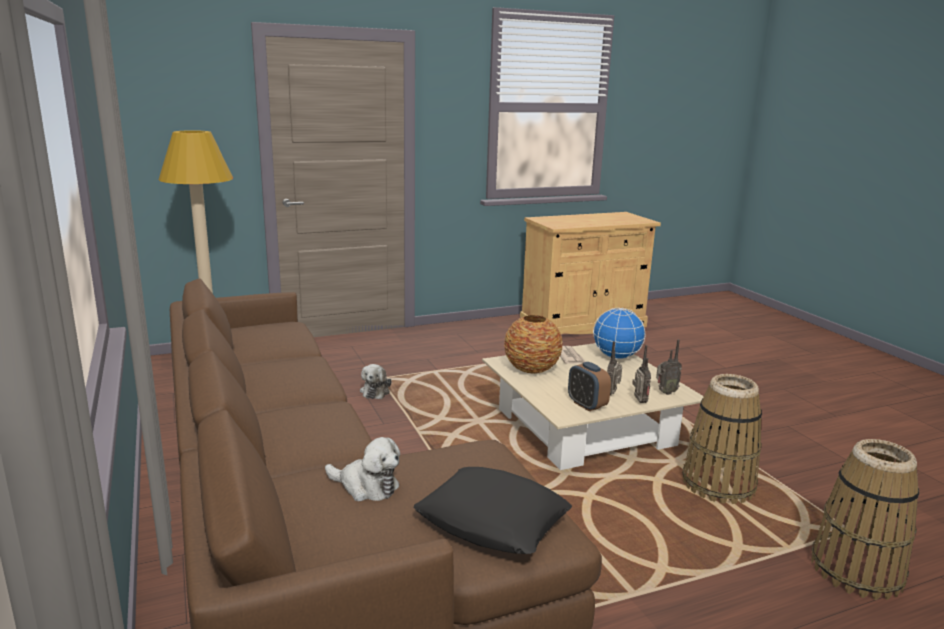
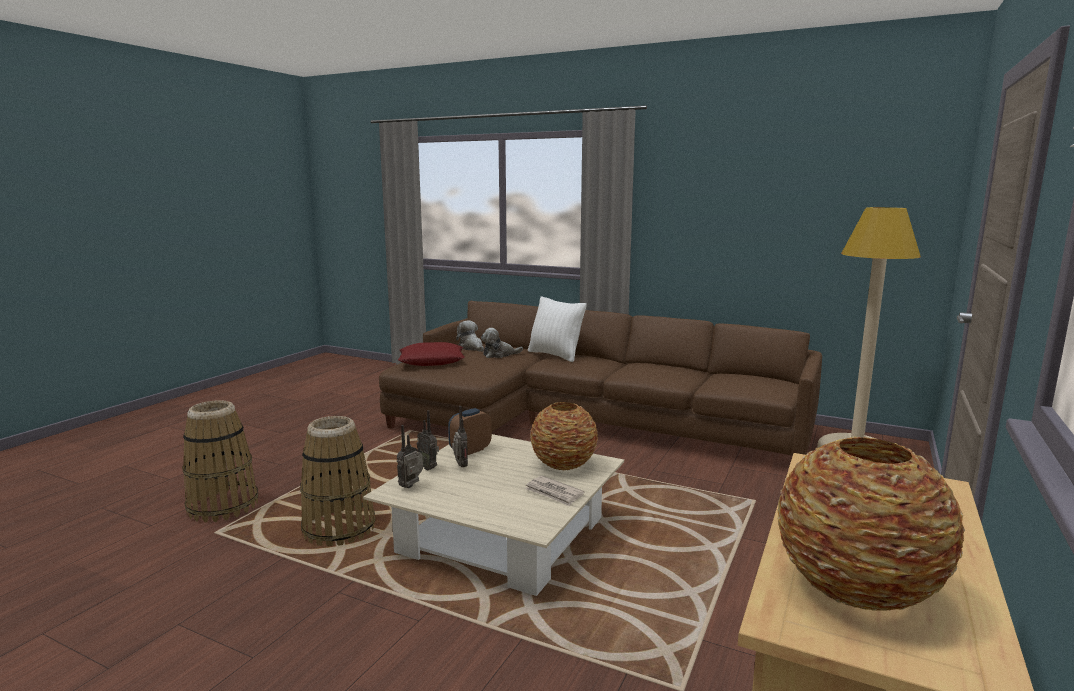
camera: 140 degrees right, 5 degrees down
plush toy [360,364,391,399] -> plush toy moved to [456,320,484,352]
black pillow [413,467,572,554] -> red pillow [398,342,465,366]
alarm clock [568,362,611,411] -> alarm clock turned 60 degrees counterclockwise [448,408,492,455]
globe [593,308,645,359] -> none
none -> white pillow [528,296,587,362]
none -> vase [777,436,965,611]

